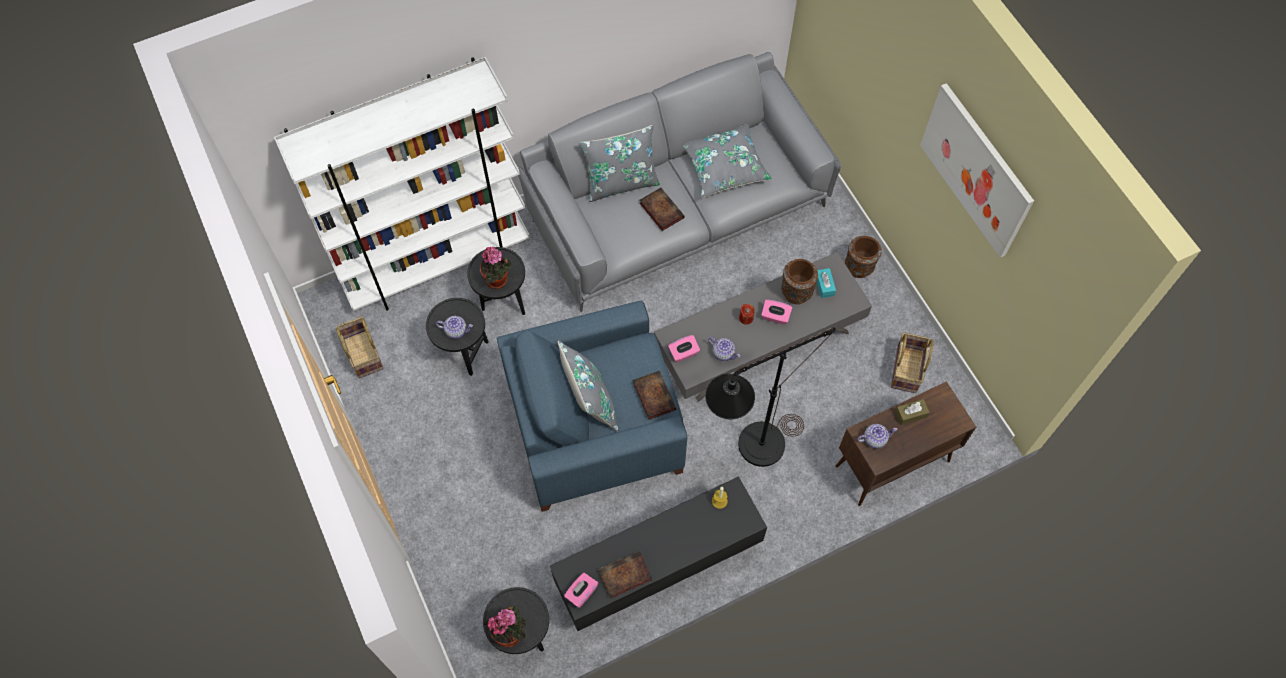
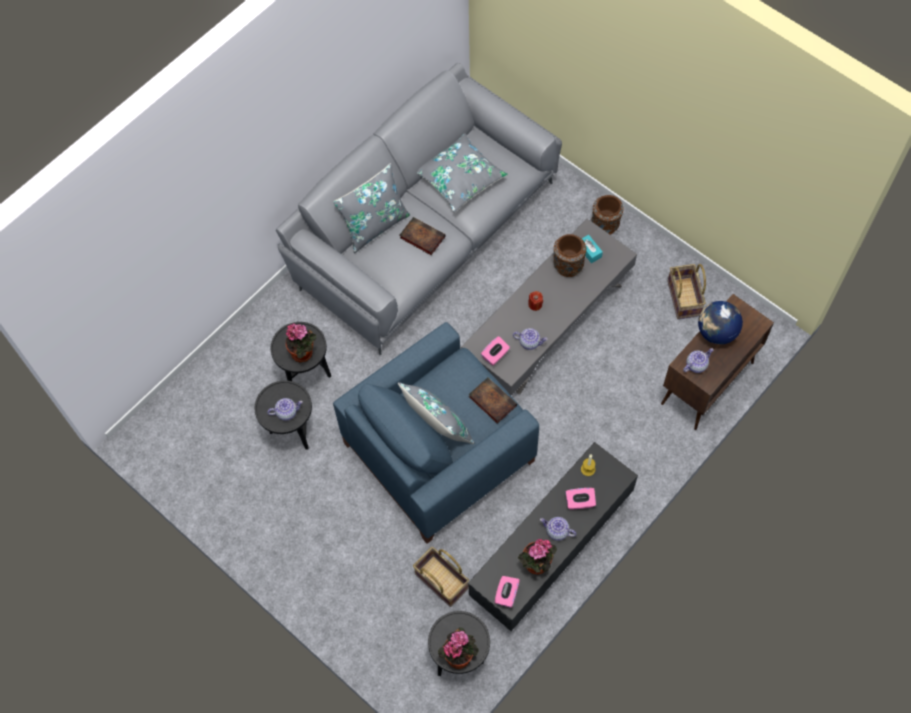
camera: 20 degrees left, 0 degrees up
white bookcase [274,57,530,311] -> none
basket [336,317,384,378] -> basket moved to [413,547,469,607]
book [597,551,653,599] -> potted plant [518,539,557,575]
black floor lamp [705,327,836,467] -> none
pink tissue box [761,300,792,325] -> pink tissue box moved to [566,488,596,510]
brown tissue box [895,399,930,425] -> globe [698,301,743,345]
picture [920,83,1034,258] -> none
none -> teapot [540,517,576,541]

